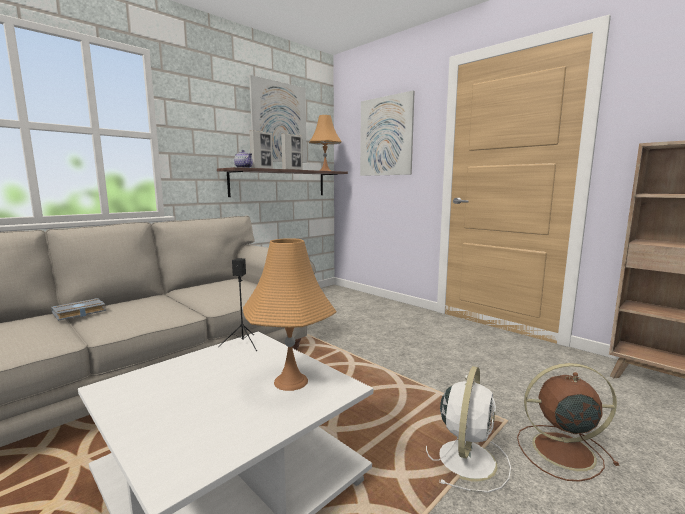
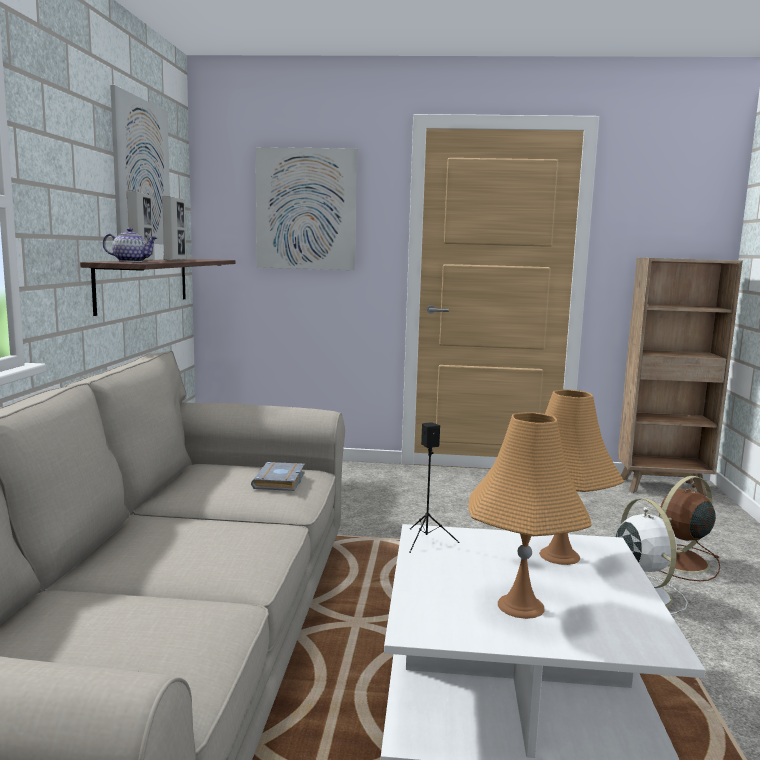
camera: 40 degrees left, 0 degrees up
grey book [51,298,106,321] -> grey book moved to [251,462,305,491]
orange table lamp [309,115,342,171] -> orange table lamp moved to [468,412,592,619]

